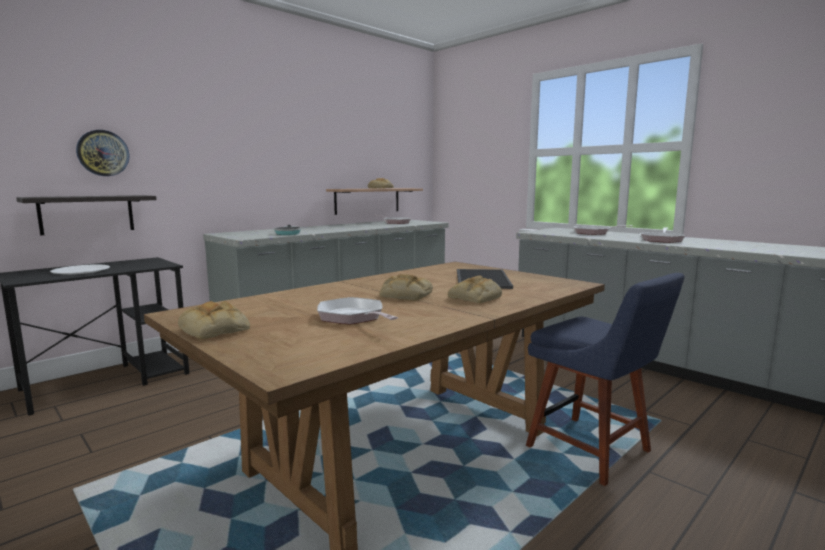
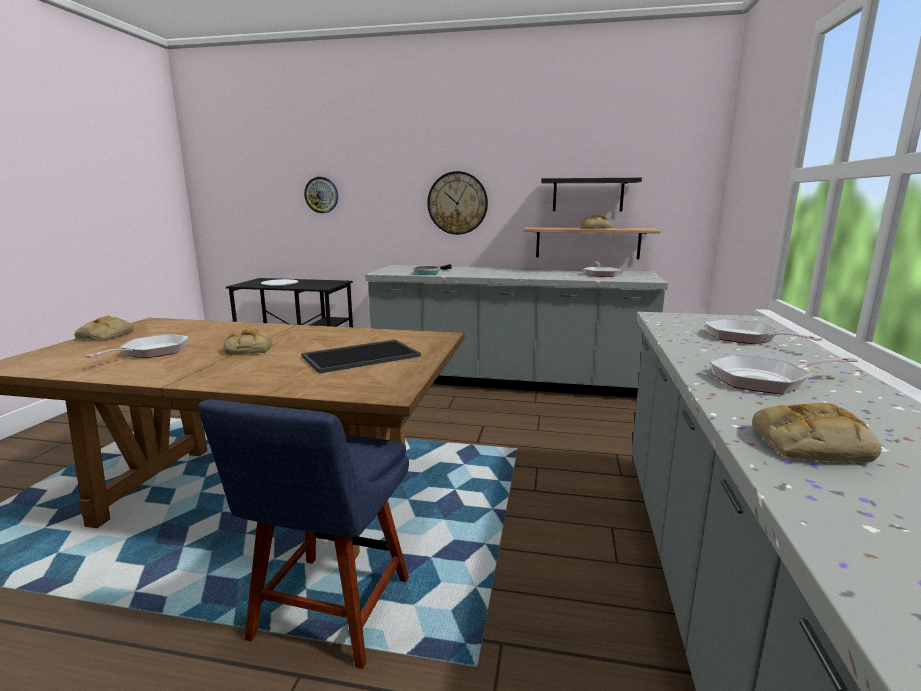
camera: 55 degrees right, 5 degrees up
shelf [16,195,157,236] -> shelf moved to [541,178,642,211]
bread [448,276,502,303] -> bread moved to [752,403,882,462]
none -> wall clock [427,171,488,235]

